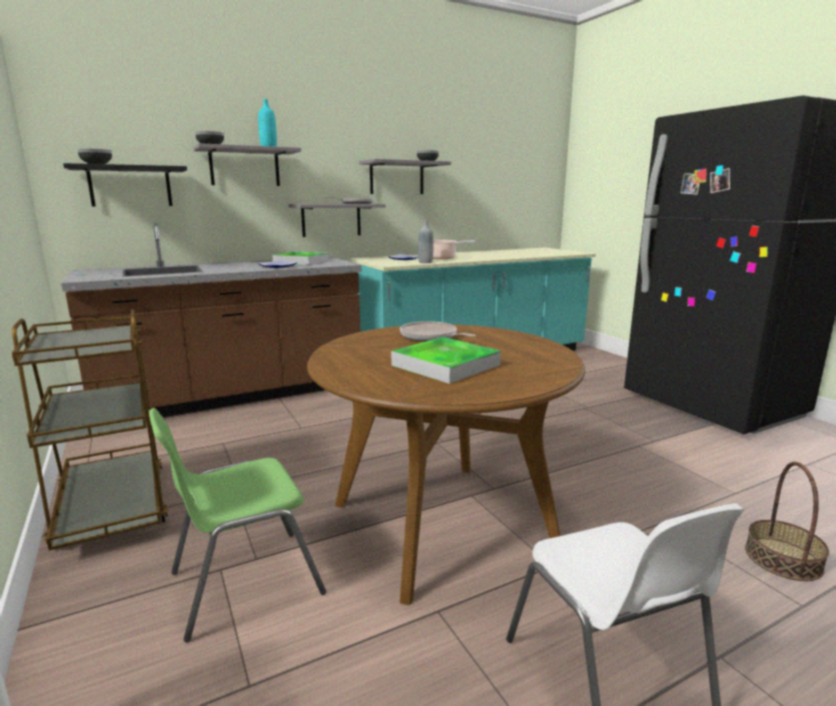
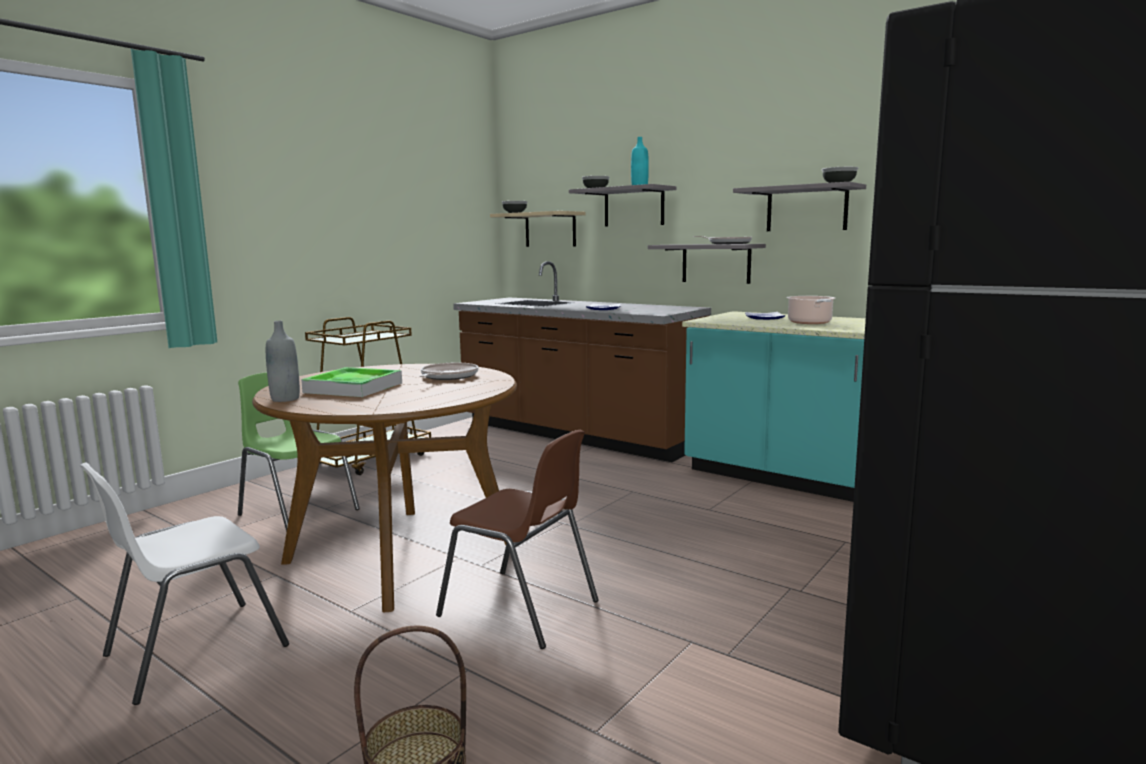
camera: 65 degrees right, 5 degrees down
black shelf [63,163,187,207] -> beige shelf [490,211,586,247]
tray [272,251,328,265] -> none
grey bottle [418,220,433,263] -> grey bottle moved to [266,321,300,402]
none -> brown chair [436,430,599,649]

